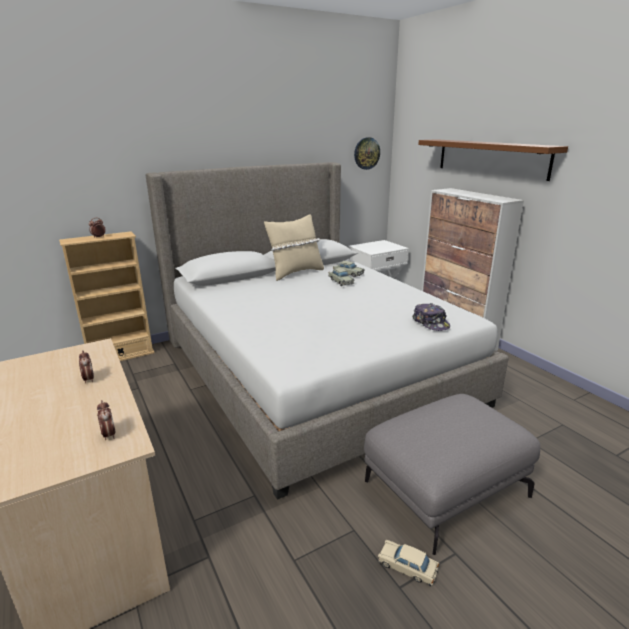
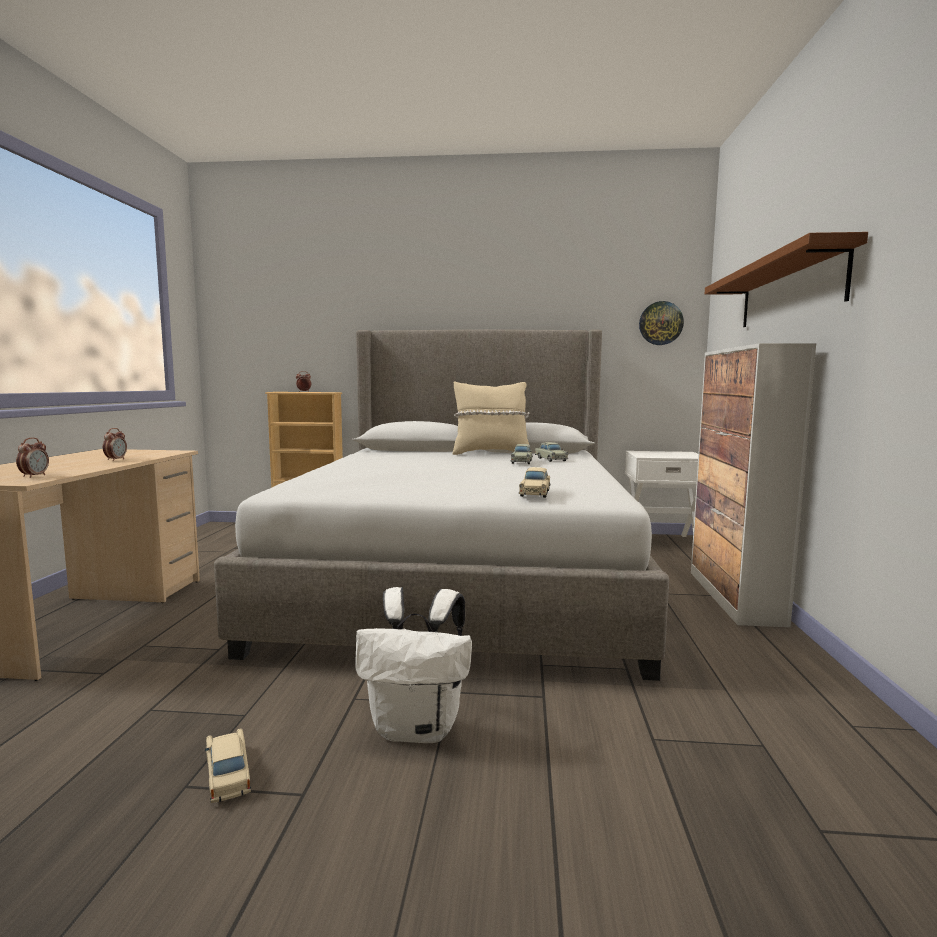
camera: 35 degrees right, 15 degrees down
grey ottoman [364,394,540,555] -> white backpack [355,587,472,743]
cap [412,303,450,331] -> beige toy car [519,467,551,498]

